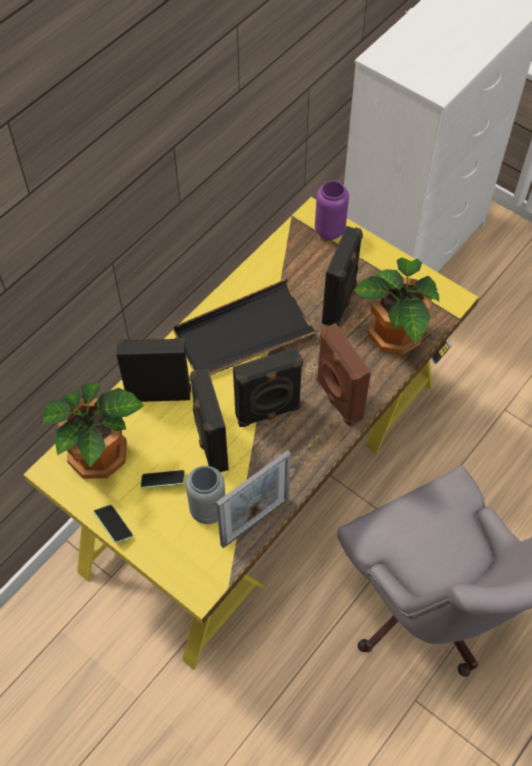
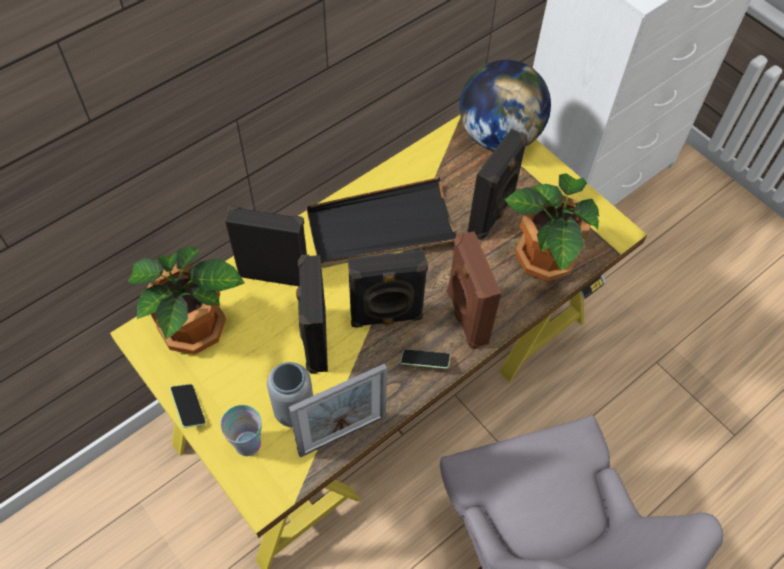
camera: 10 degrees right, 0 degrees up
phone [140,470,185,488] -> phone moved to [400,349,451,369]
purple vase [315,180,349,240] -> globe [459,60,551,151]
none -> cup [220,405,262,456]

